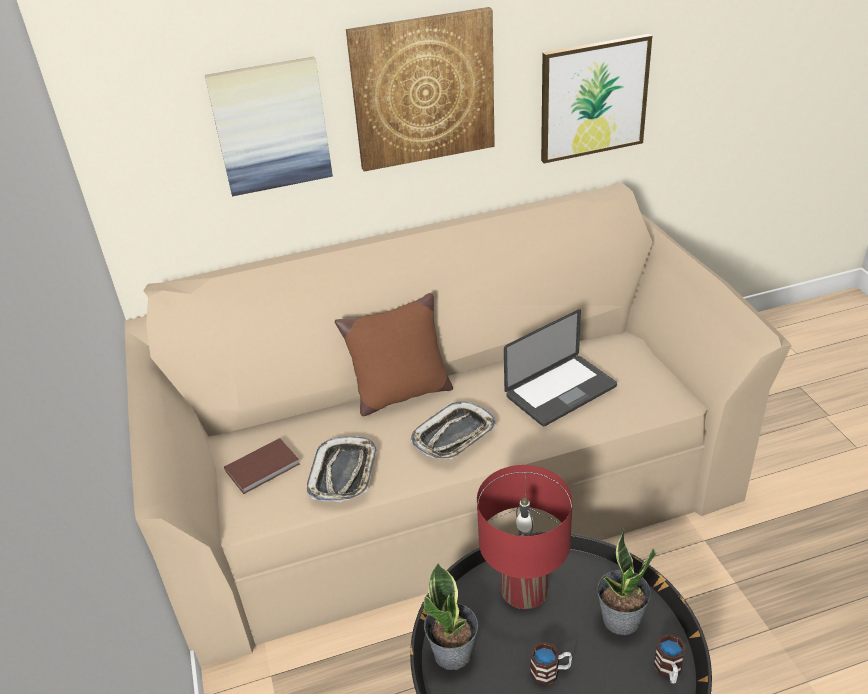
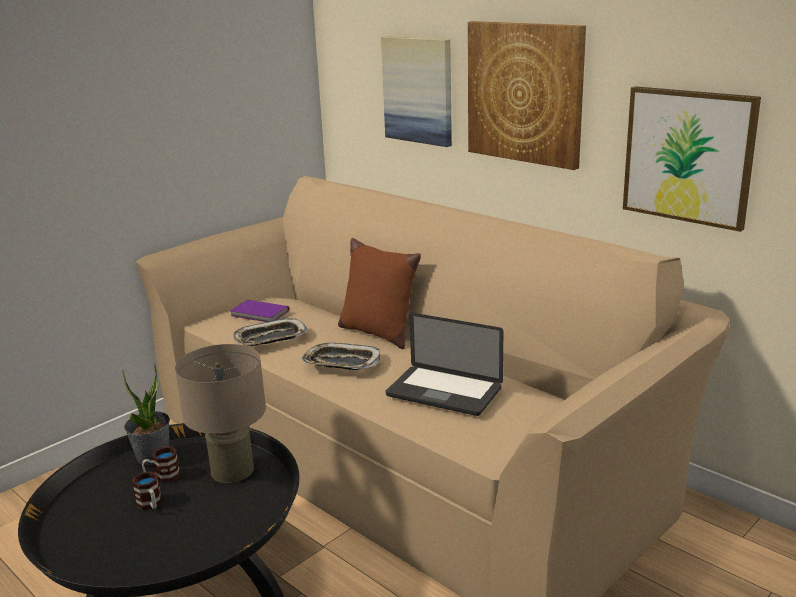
camera: 60 degrees right, 15 degrees down
brown book [224,438,300,494] -> purple book [230,300,289,322]
red table lamp [477,465,573,609] -> beige table lamp [175,344,266,483]
potted plant [597,529,656,635] -> none
mug [654,633,686,684] -> mug moved to [142,447,180,483]

